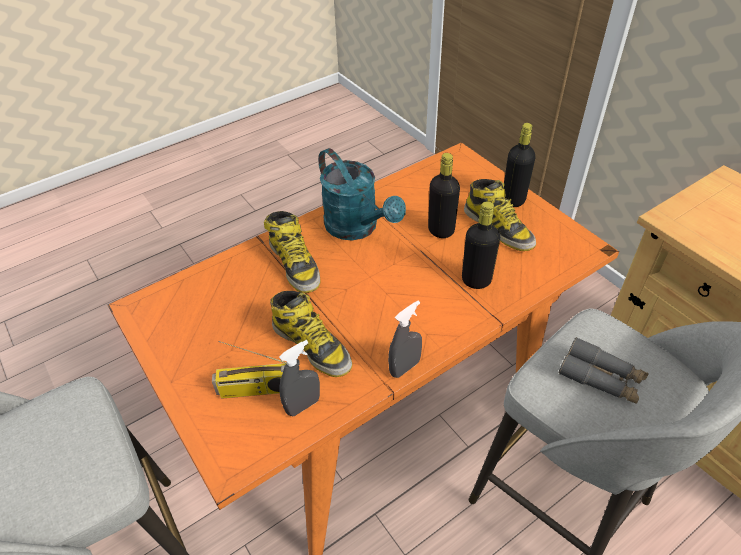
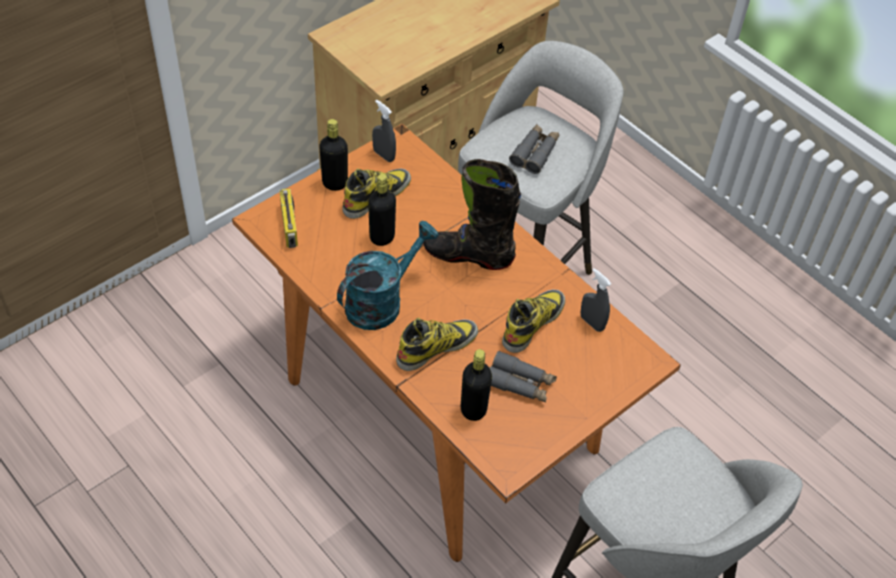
camera: 100 degrees left, 5 degrees up
radio [212,341,287,399] -> radio moved to [279,189,298,248]
grey spray bottle [388,300,422,378] -> grey spray bottle moved to [372,100,396,162]
black bottle [462,201,500,289] -> black bottle moved to [461,349,492,421]
none -> black boot [423,159,521,270]
none -> grey binoculars [489,351,557,403]

